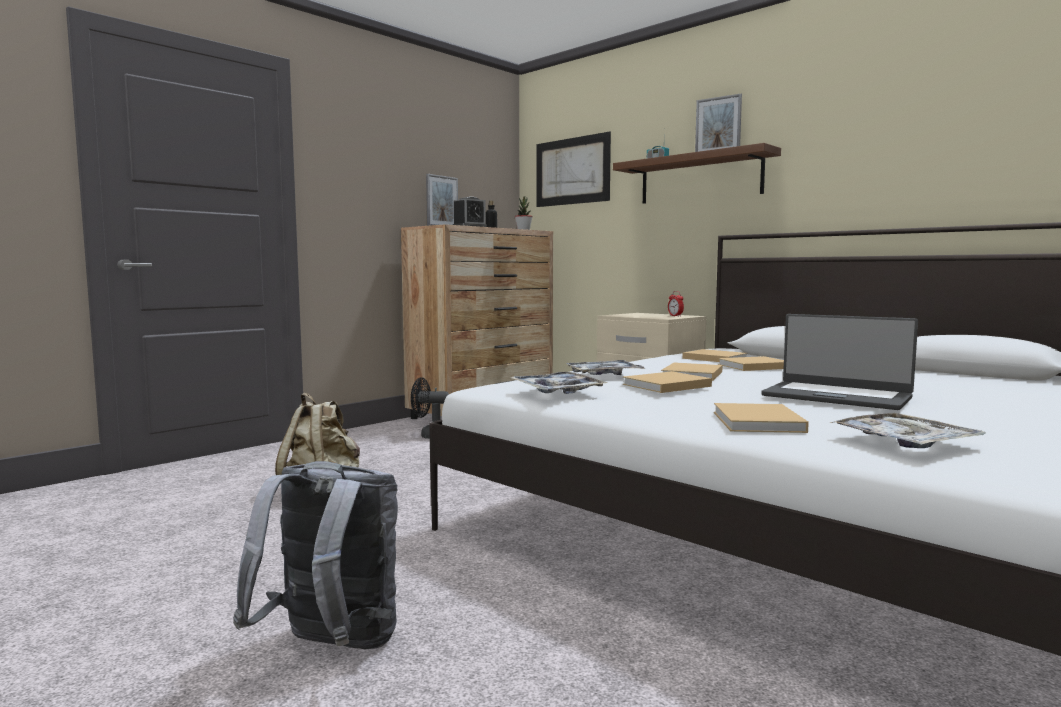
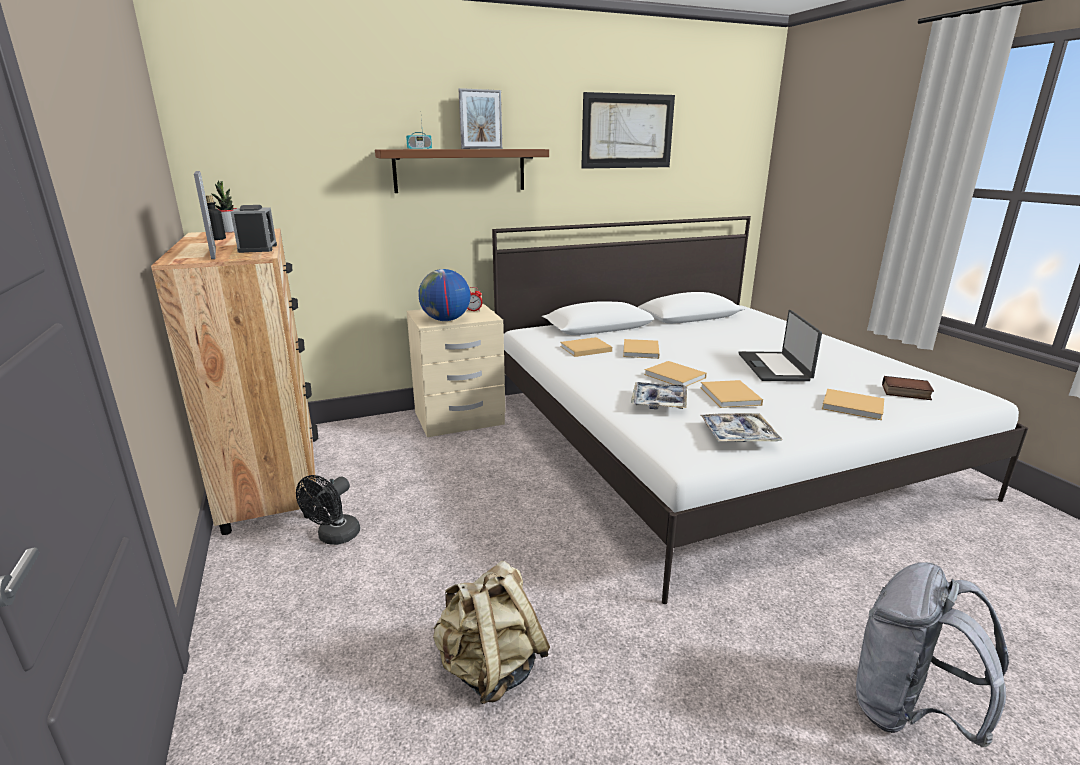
camera: 65 degrees left, 15 degrees up
picture [537,132,611,207] -> picture moved to [581,92,675,169]
laptop [761,314,918,410] -> laptop turned 120 degrees clockwise [739,310,822,381]
tray [830,413,986,448] -> book [882,376,934,400]
none -> globe [418,269,471,321]

